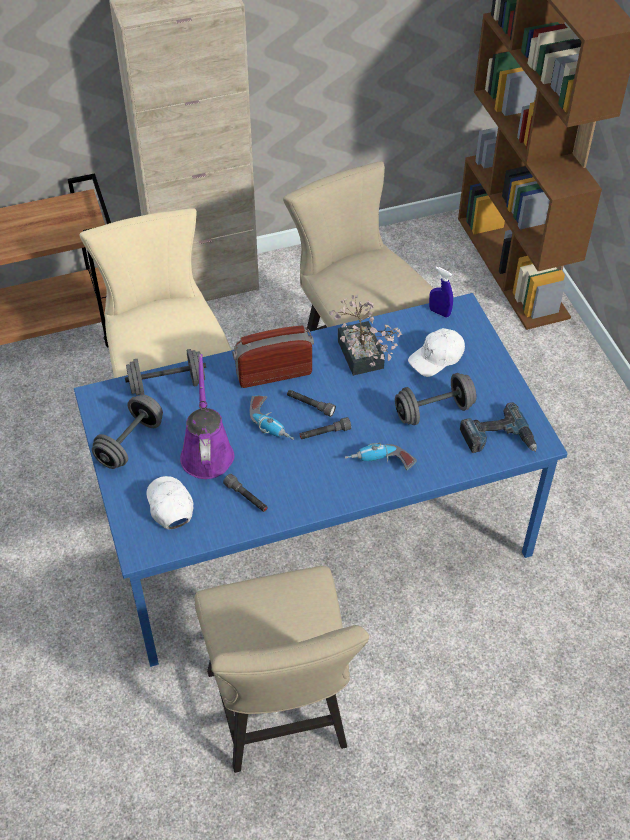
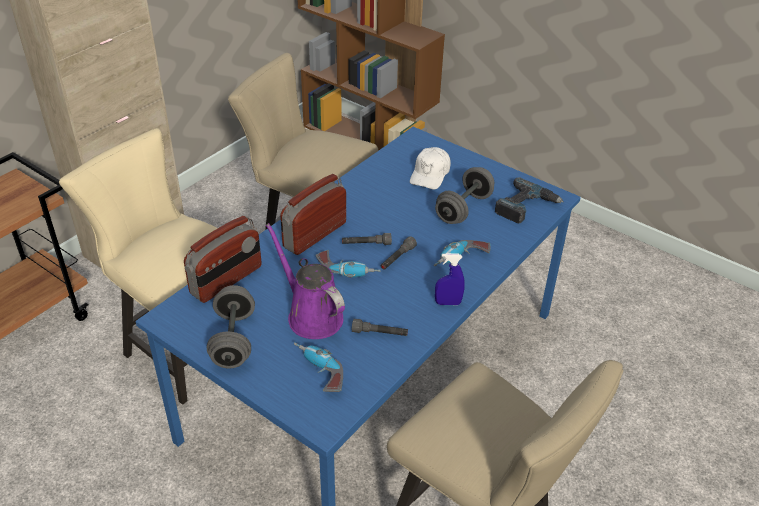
camera: 35 degrees left, 10 degrees down
grey dumbbell [125,349,206,395] -> radio [184,216,261,303]
white cap [146,476,193,529] -> power drill [294,342,343,392]
potted plant [330,295,402,376] -> none
blue spray bottle [429,266,453,317] -> blue spray bottle moved to [435,253,465,305]

